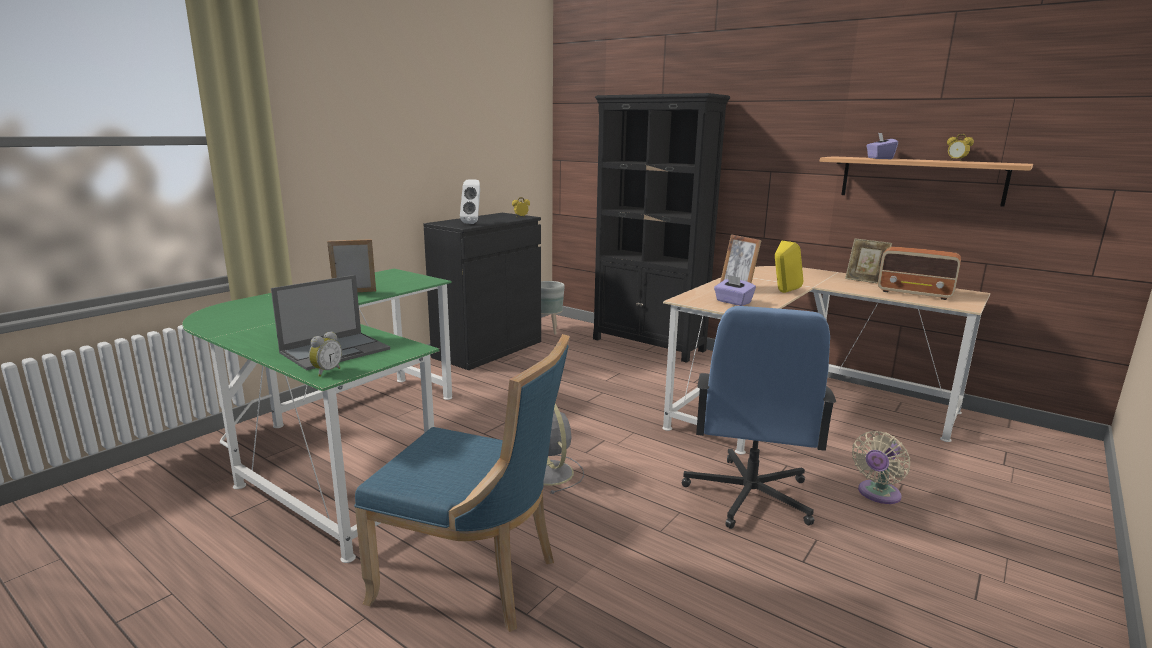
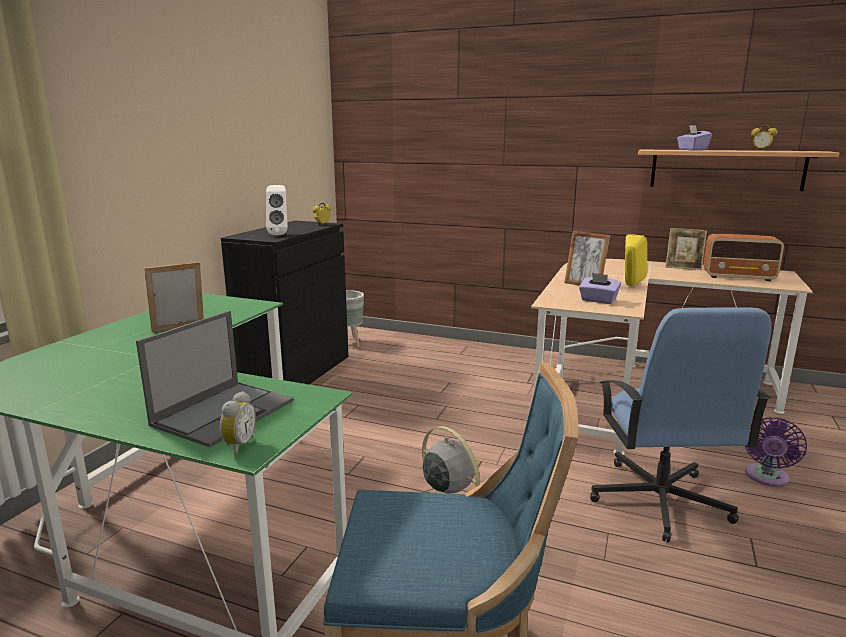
camera: 15 degrees left, 0 degrees up
black bookcase [593,93,730,363] -> none
beige fan [852,431,910,504] -> purple fan [745,417,807,487]

